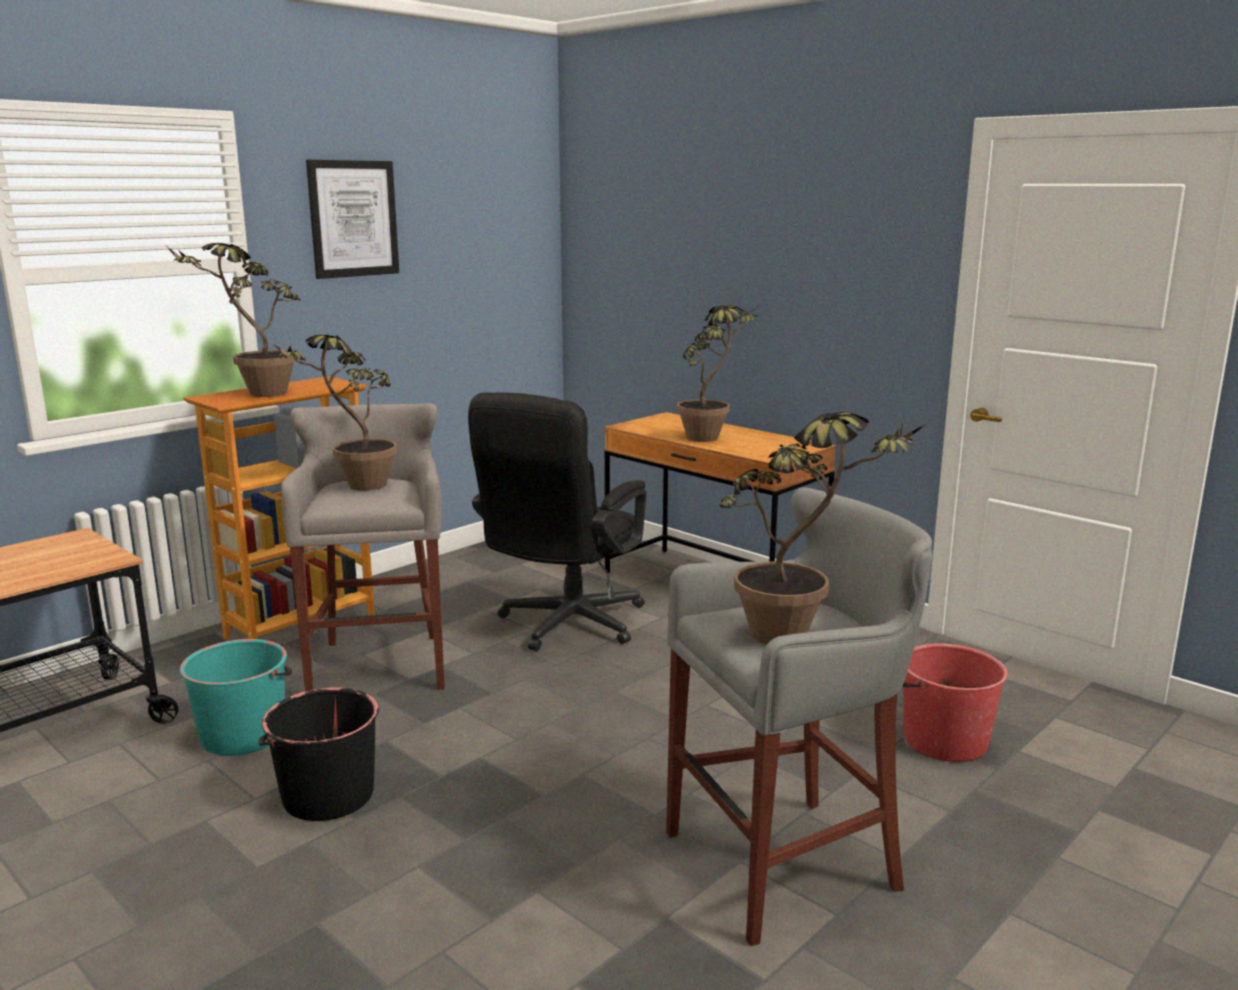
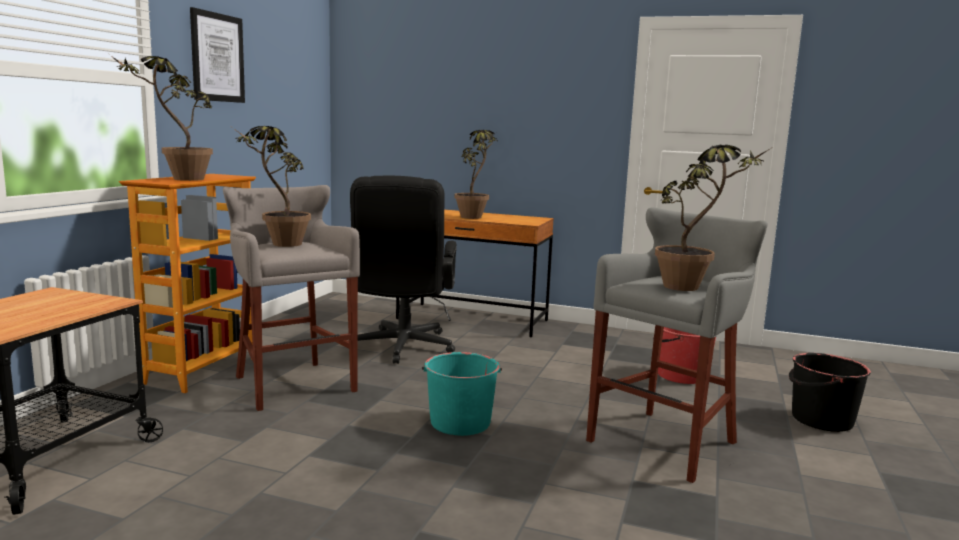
camera: 25 degrees left, 5 degrees down
turquoise bucket [180,639,292,756] -> turquoise bucket moved to [422,352,502,436]
black bucket [258,687,379,821] -> black bucket moved to [789,353,871,432]

